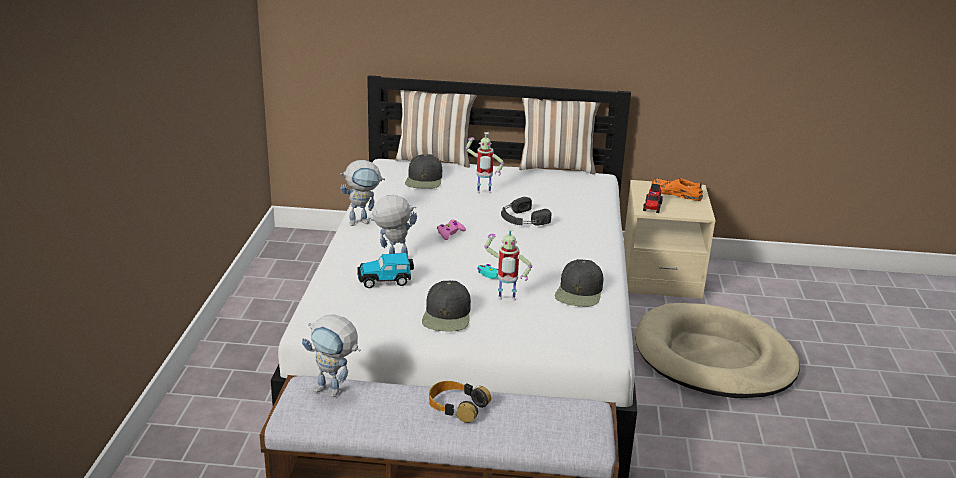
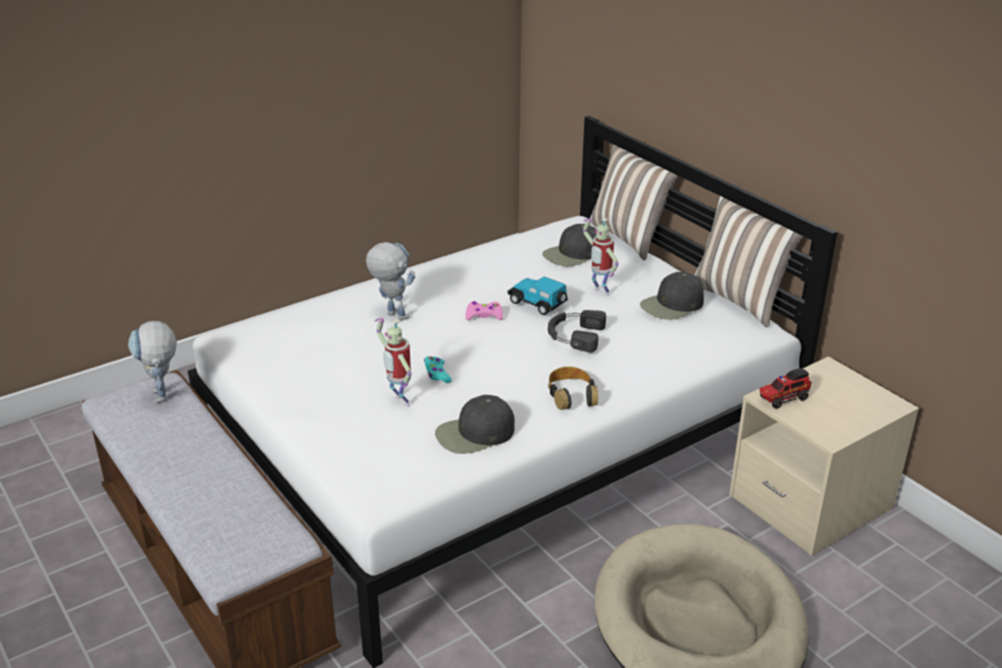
camera: 50 degrees right, 5 degrees up
toy robot [340,160,385,226] -> none
toy car [357,253,414,288] -> toy car moved to [508,276,568,315]
black cap [422,281,471,332] -> black cap moved to [640,272,704,320]
headphones [429,381,491,423] -> headphones moved to [548,366,598,410]
orange shoe [651,179,703,201] -> none

